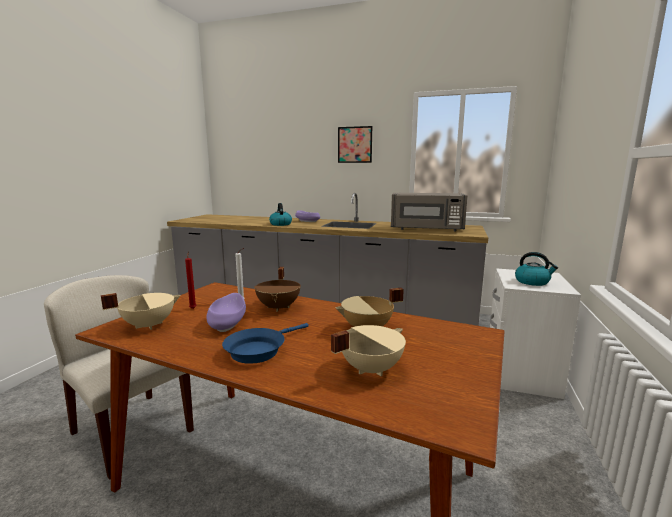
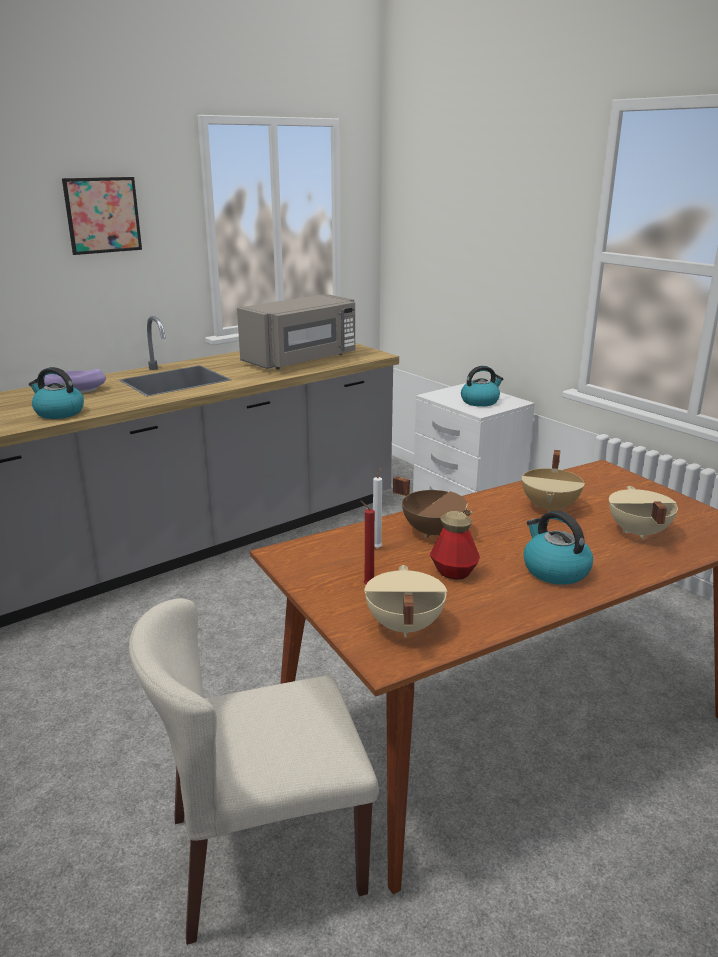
camera: 55 degrees left, 10 degrees up
purple bowl [206,293,246,332] -> bottle [430,511,480,579]
blue frying pan [222,323,309,364] -> kettle [523,510,593,585]

